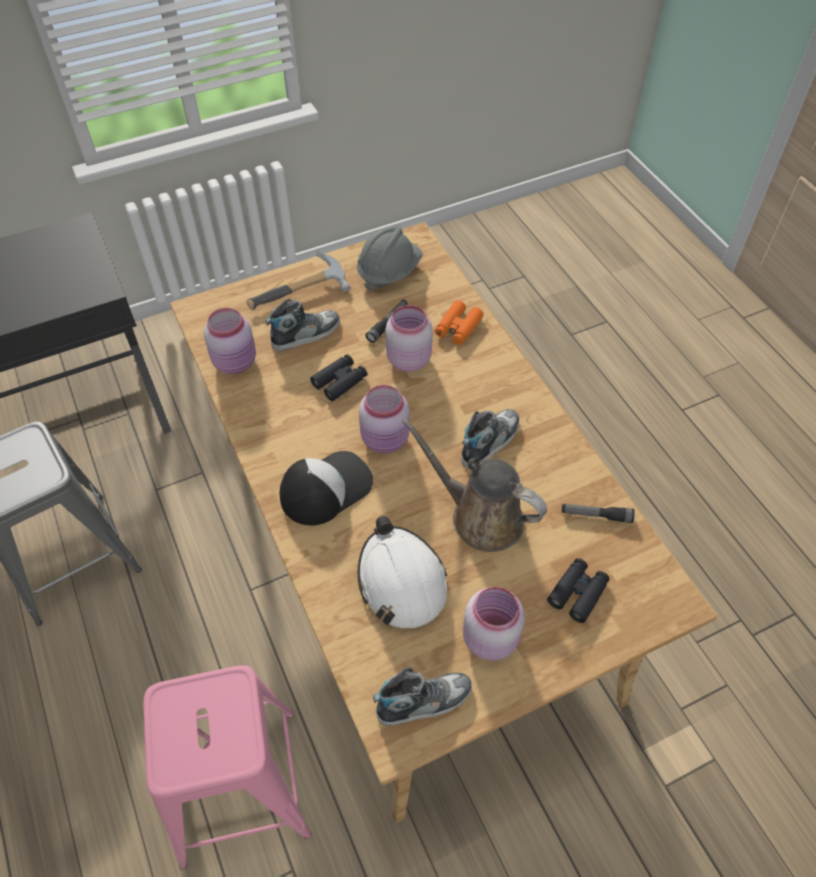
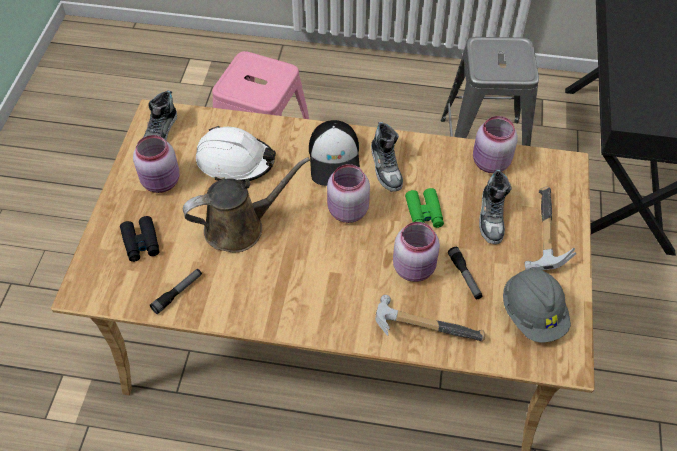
camera: 125 degrees right, 0 degrees up
black binoculars [310,354,367,401] -> green binoculars [405,188,444,228]
orange binoculars [435,300,484,345] -> hammer [375,295,485,341]
shoe [461,409,519,469] -> shoe moved to [371,122,403,192]

